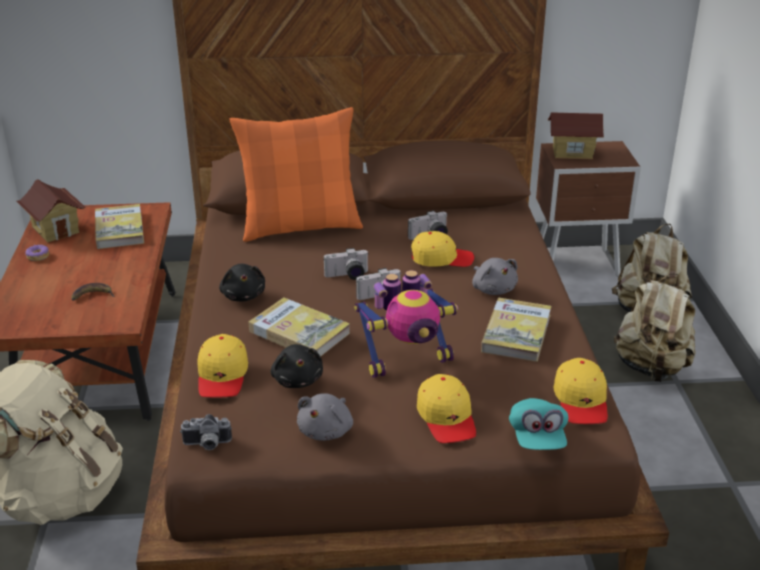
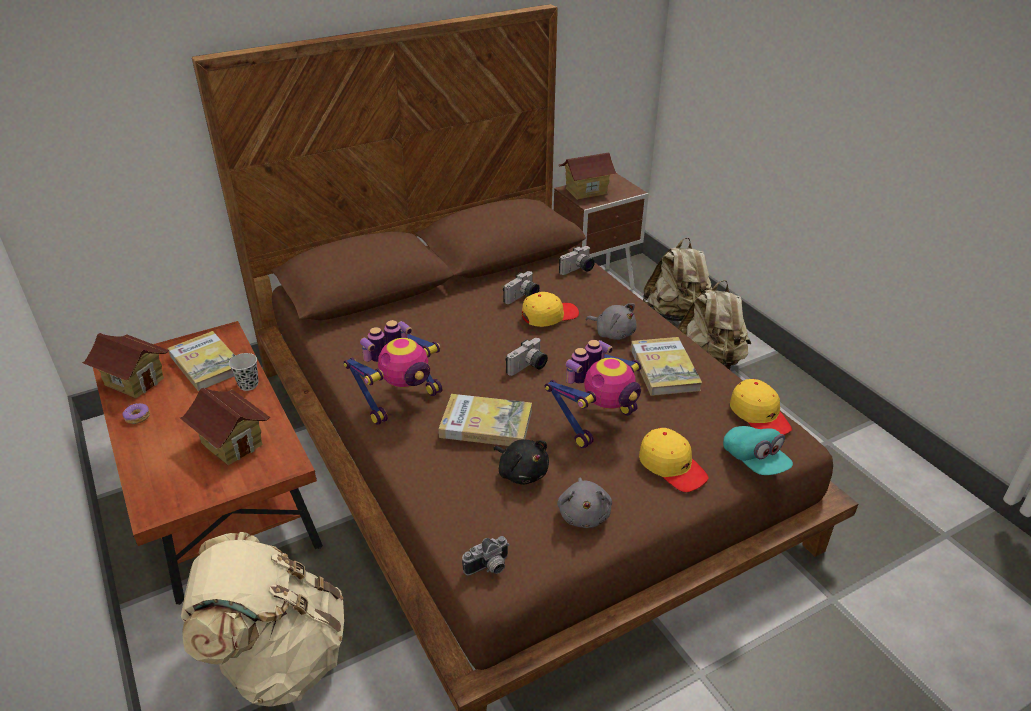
camera: 25 degrees left, 5 degrees up
banana [71,283,115,301] -> toy house [180,388,270,465]
yellow cap [197,334,248,398] -> none
black plush toy [219,264,265,302] -> toy robot [344,320,442,425]
orange pillow [229,107,363,242] -> none
camera [324,248,369,280] -> camera moved to [559,246,595,275]
none -> black cup [229,353,259,391]

